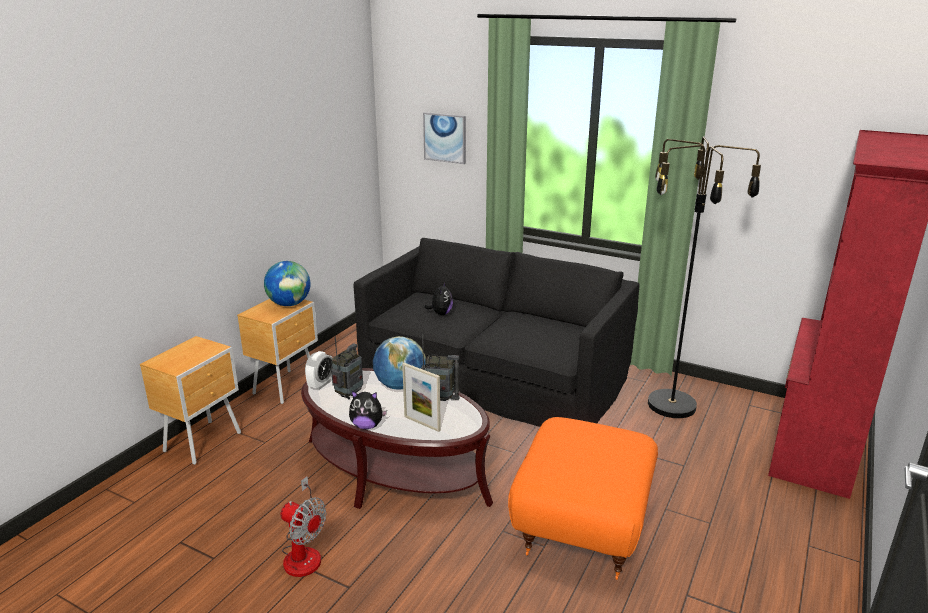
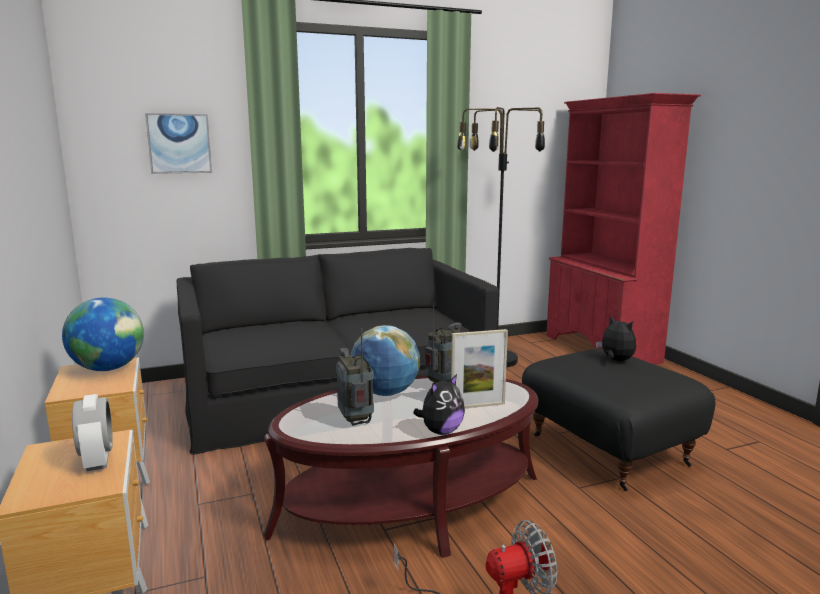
camera: 50 degrees left, 10 degrees down
alarm clock [305,351,333,390] -> alarm clock moved to [72,394,113,472]
plush toy [424,283,453,315] -> plush toy moved to [596,316,636,361]
orange ottoman [508,417,658,580] -> black ottoman [522,349,715,491]

